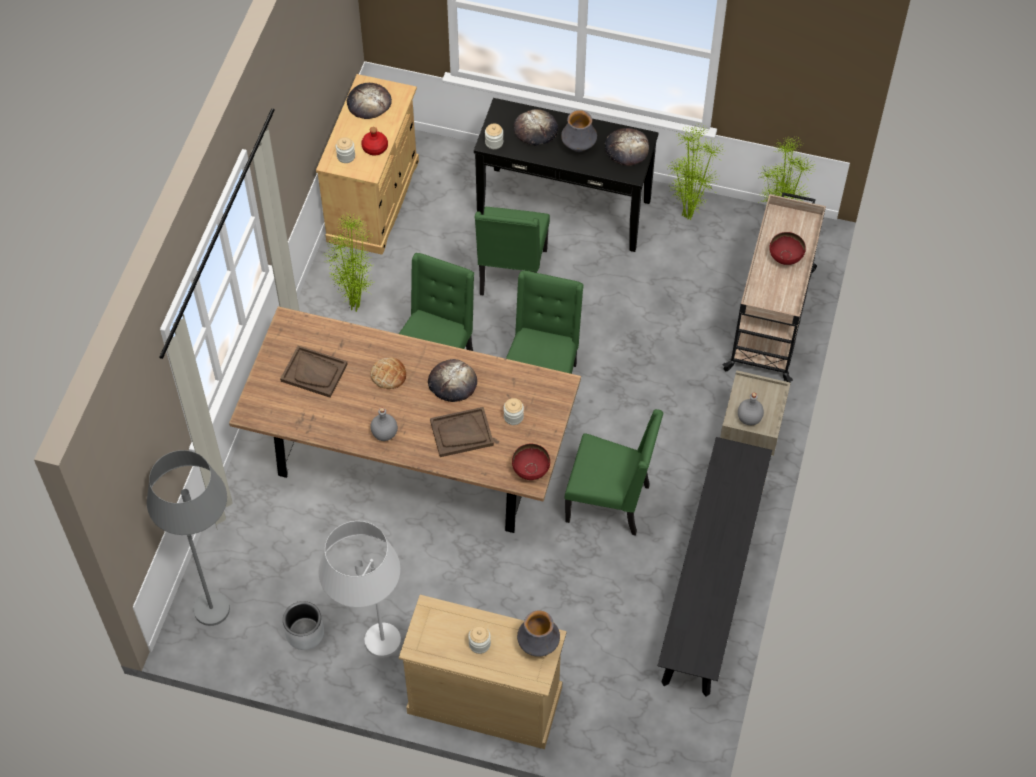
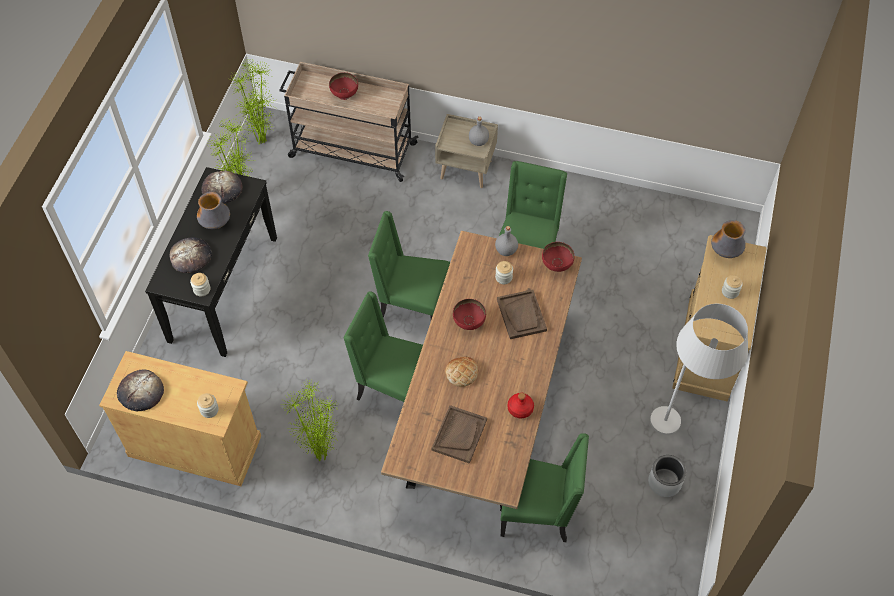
camera: 90 degrees left, 0 degrees up
grey floor lamp [147,450,230,626] -> none
red bottle [361,127,388,156] -> red bottle moved to [508,392,534,418]
grey bottle [370,407,398,441] -> grey bottle moved to [495,226,518,256]
bread [428,359,477,402] -> red bowl [453,299,486,330]
green chair [475,207,550,296] -> green chair moved to [500,433,589,543]
black bench [658,437,772,697] -> none

